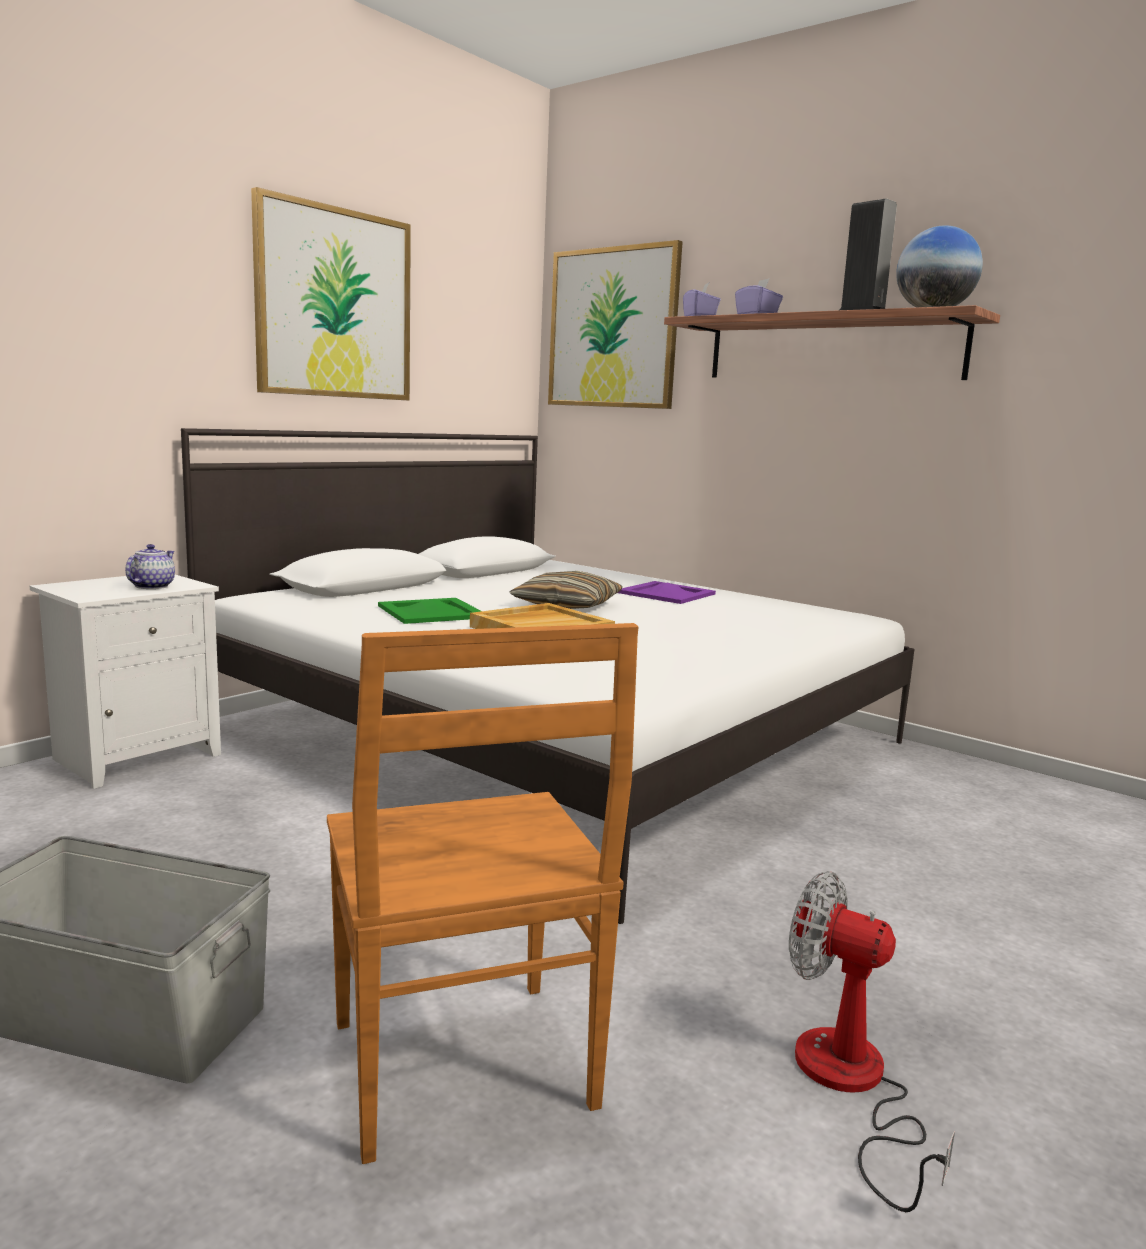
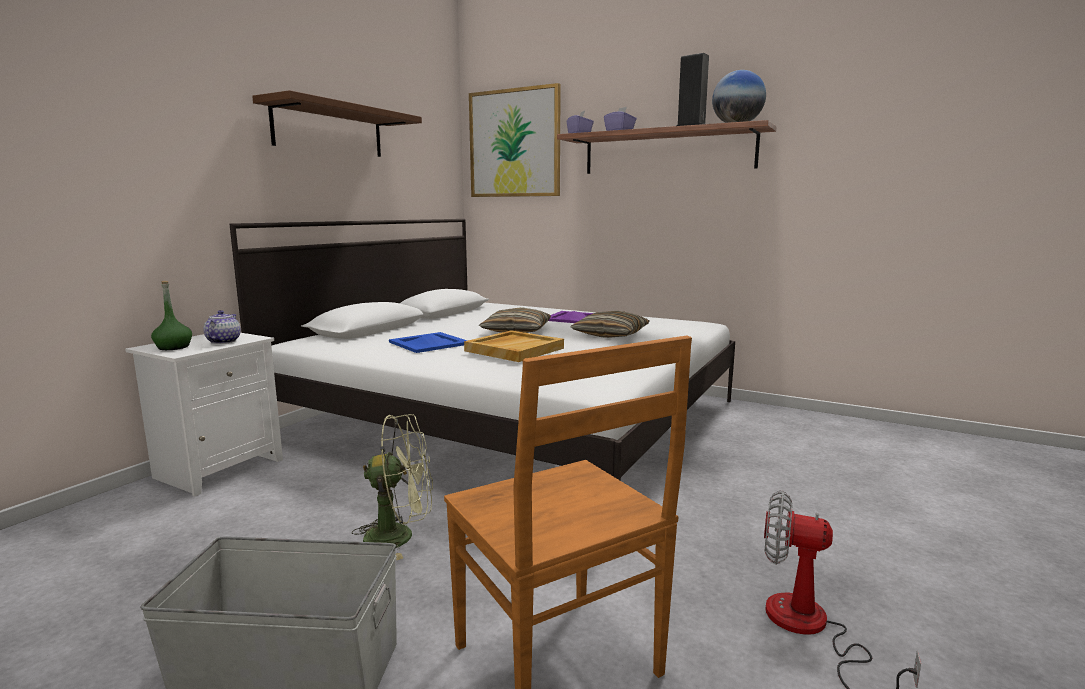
camera: 10 degrees left, 0 degrees up
picture [251,187,411,400] -> brown shelf [252,90,422,157]
green tray [378,598,481,624] -> blue tray [389,332,467,353]
none -> green bottle [151,281,192,350]
none -> green fan [352,414,433,560]
none -> pillow [570,311,649,338]

